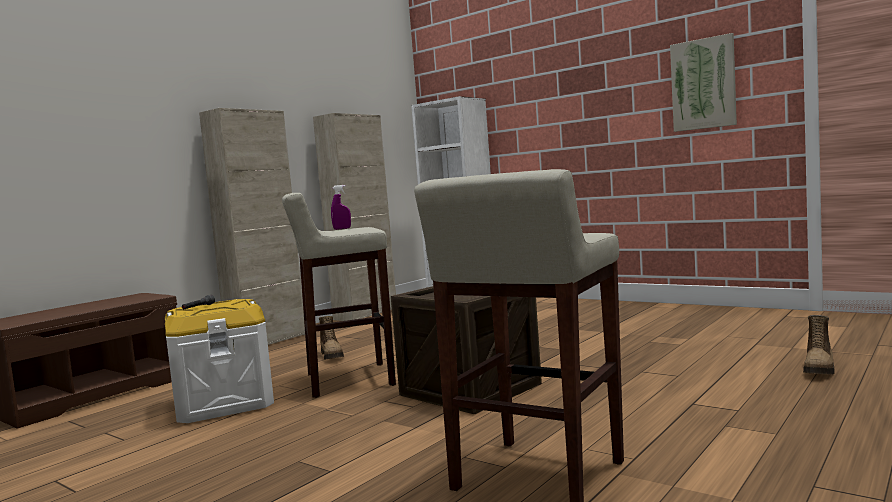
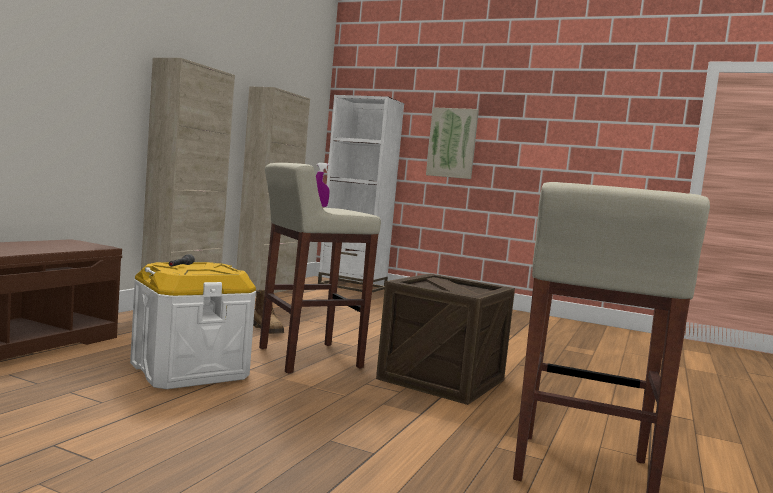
camera: 15 degrees left, 0 degrees up
picture [670,33,737,132] -> picture moved to [426,107,479,179]
boot [803,315,835,374] -> none

